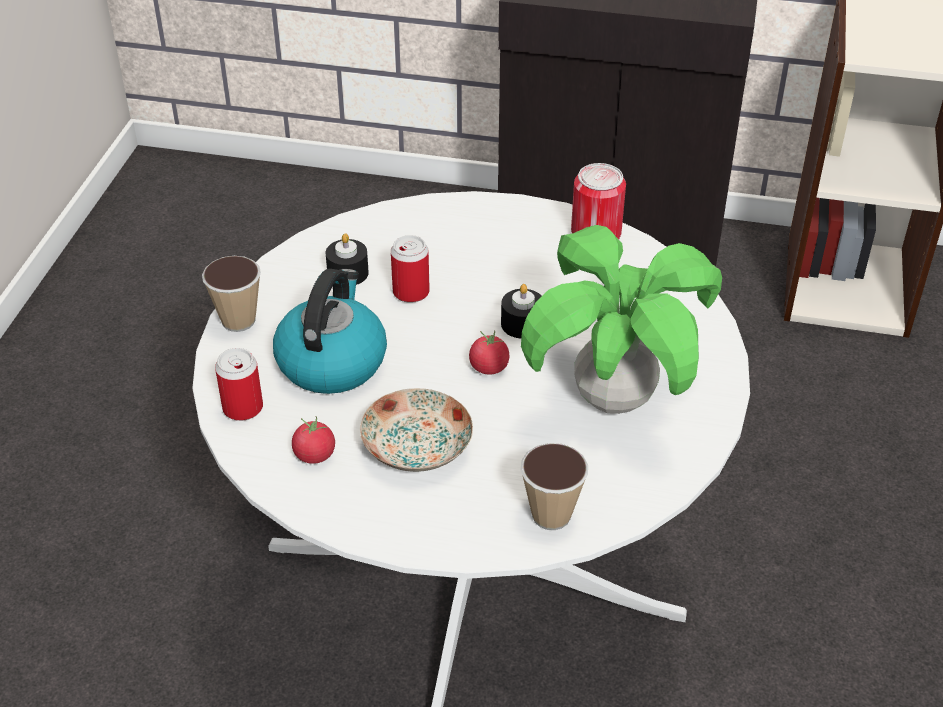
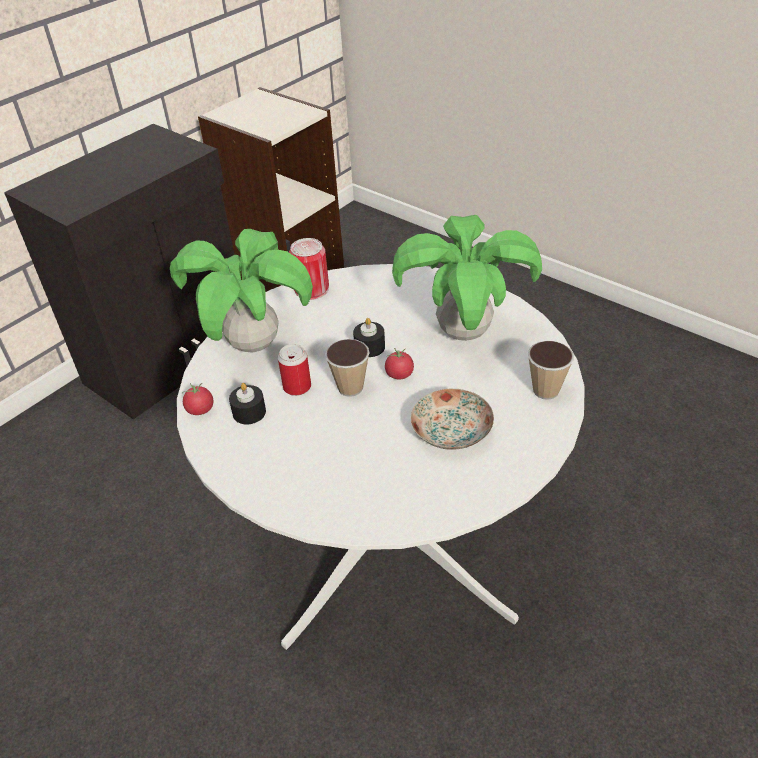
camera: 60 degrees left, 0 degrees up
cup [202,256,261,332] -> cup moved to [325,339,370,397]
can [215,348,263,421] -> none
kettle [273,269,387,394] -> none
tomato [292,416,335,464] -> tomato moved to [182,383,213,415]
none -> potted plant [170,229,313,353]

